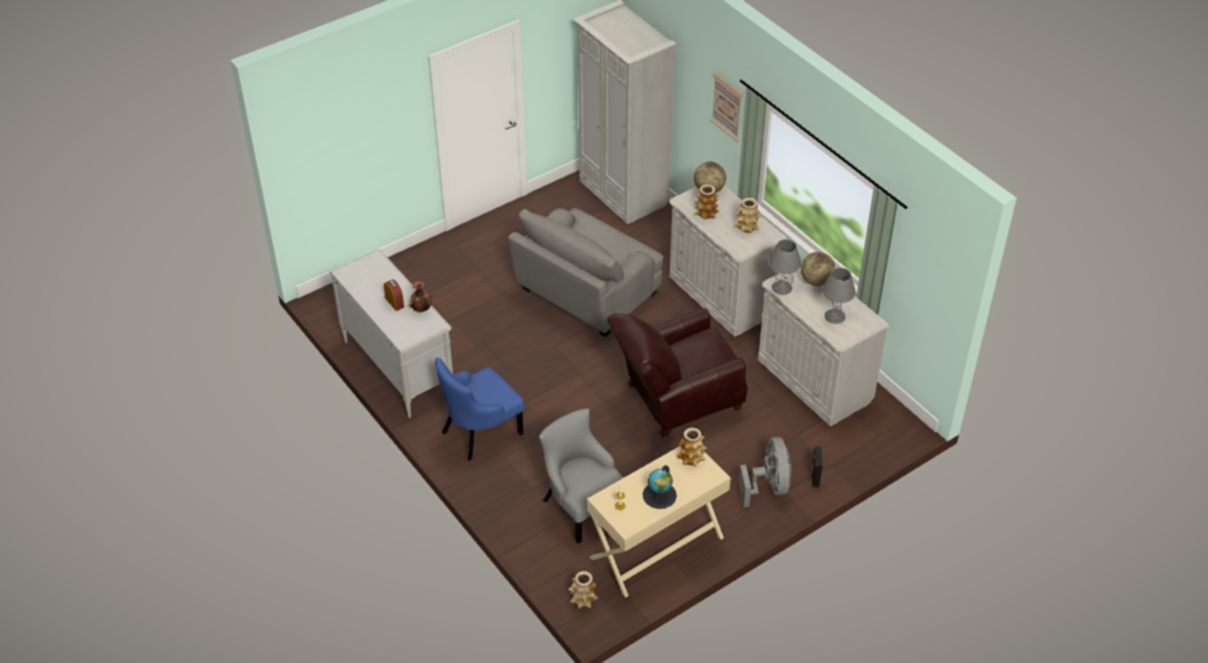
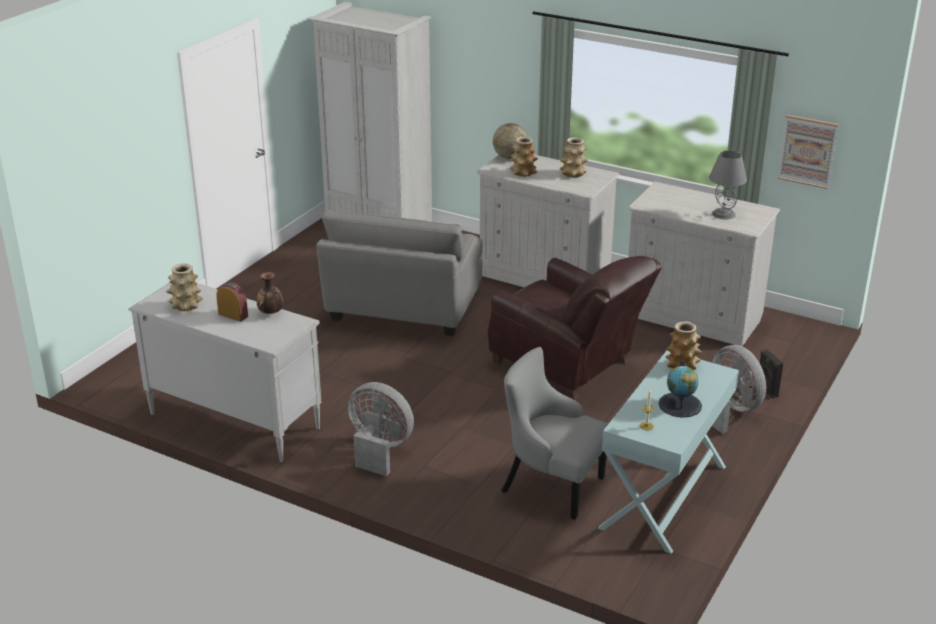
camera: 25 degrees left, 15 degrees down
blue chair [435,358,525,461] -> grey fan [348,382,414,476]
vase [568,571,598,609] -> vase moved to [166,263,203,311]
beige desk [587,446,731,598] -> turquoise desk [598,350,739,554]
brown armchair [607,308,748,438] -> brown armchair turned 90 degrees counterclockwise [488,256,662,400]
picture [710,73,743,142] -> picture moved to [777,115,839,189]
grey table lamp [768,239,801,295] -> none
globe [801,252,835,286] -> none

